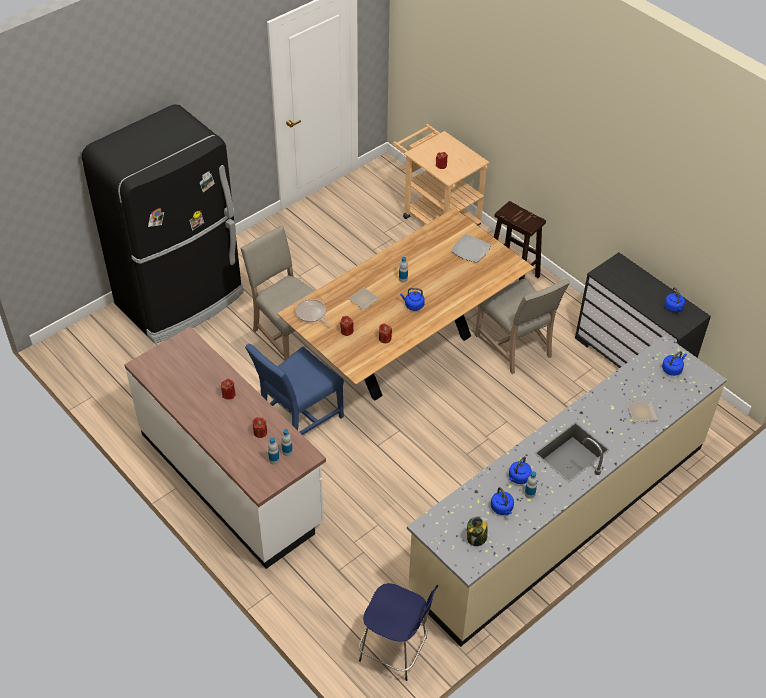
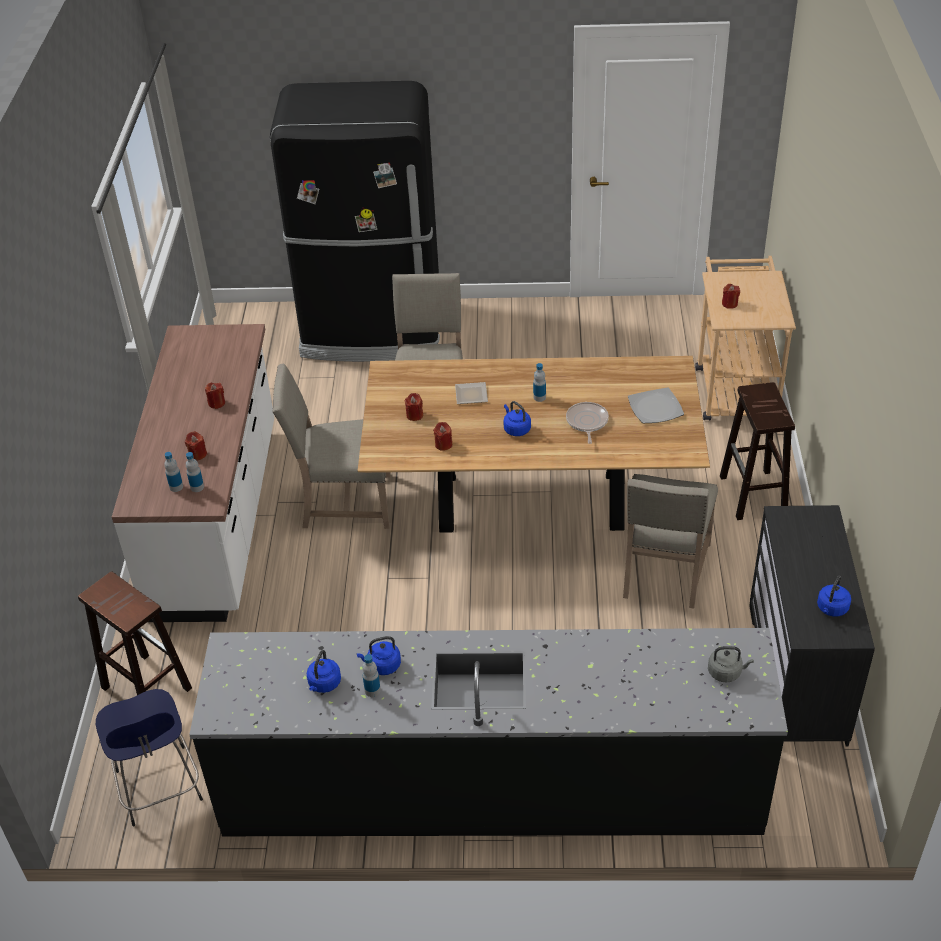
camera: 45 degrees right, 5 degrees down
blue chair [245,344,344,435] -> beige chair [272,364,390,529]
frying pan [295,299,331,327] -> frying pan moved to [566,402,609,444]
beige counter [407,335,727,647] -> black counter [189,628,788,836]
jar [467,516,488,546] -> none
plate [628,401,658,422] -> none
blue kettle [662,351,687,376] -> grey kettle [708,646,754,683]
none -> brown stool [78,571,192,695]

